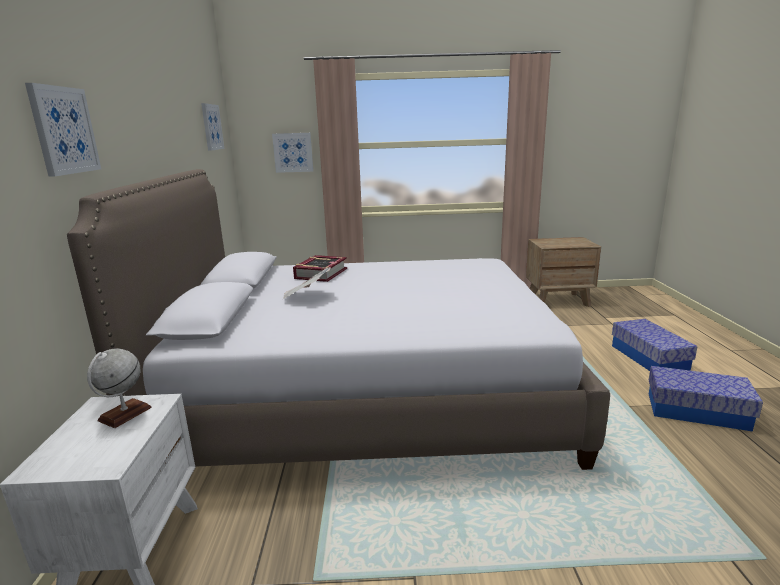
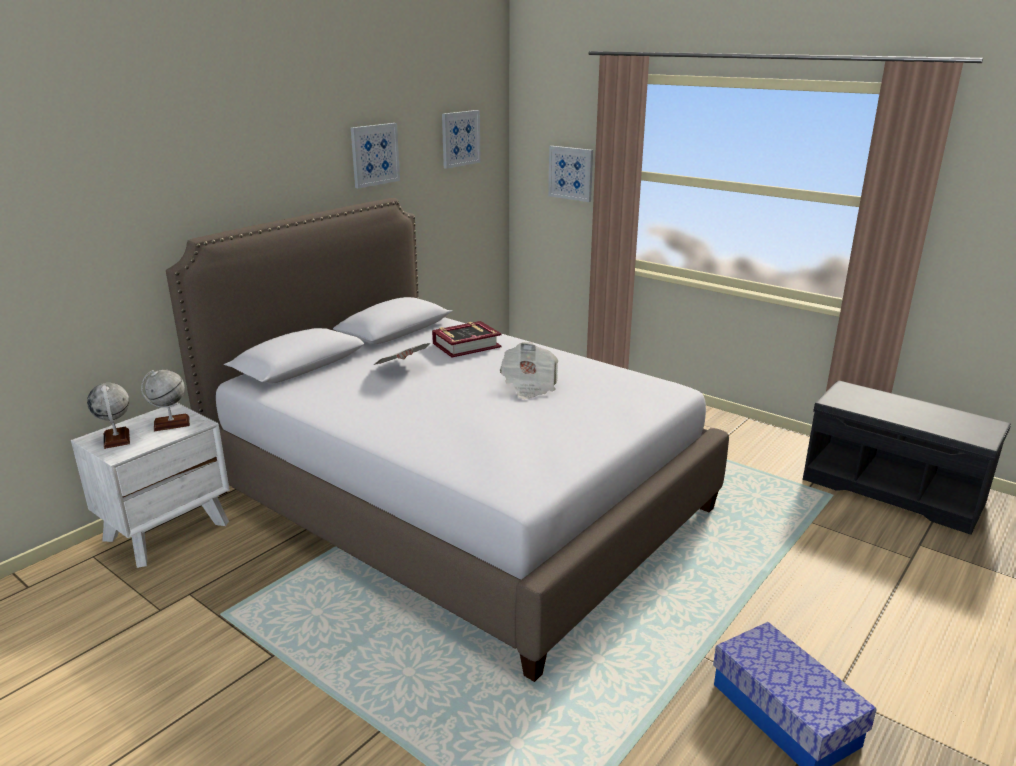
camera: 40 degrees right, 5 degrees up
picture [25,83,101,177] -> picture moved to [351,123,400,188]
brown nightstand [526,237,601,307] -> grey bench [803,381,1011,535]
storage box [612,319,697,371] -> none
none -> globe [87,383,130,449]
none -> newspaper [500,342,558,399]

